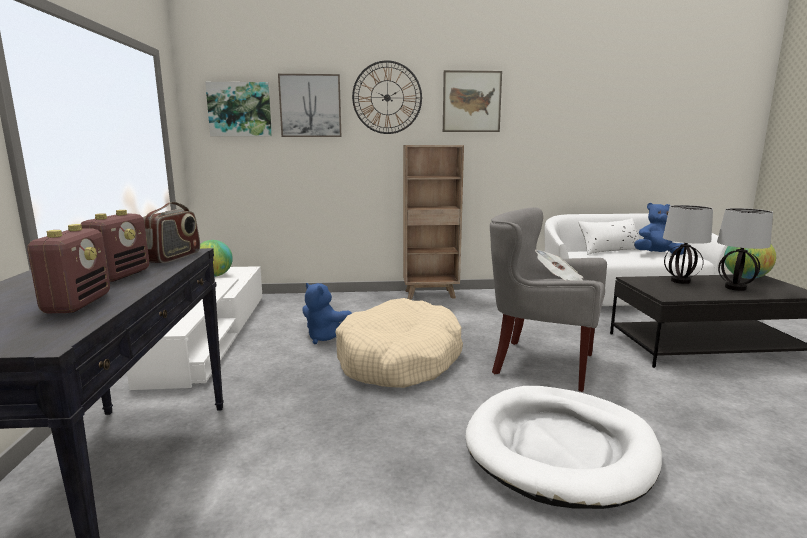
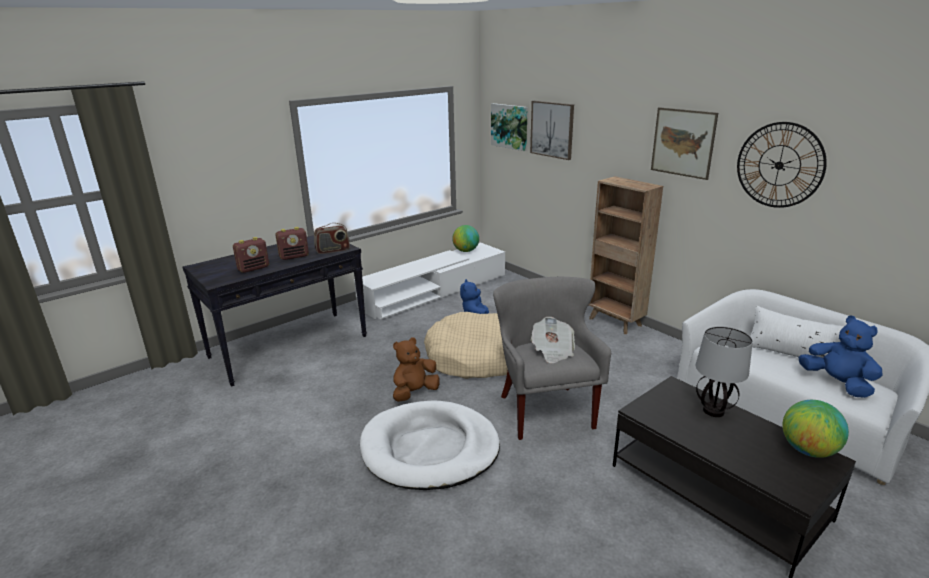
camera: 55 degrees right, 10 degrees up
wall clock [352,60,422,134] -> wall clock moved to [737,122,827,208]
table lamp [717,208,773,291] -> none
none -> brown plush toy [393,338,440,402]

